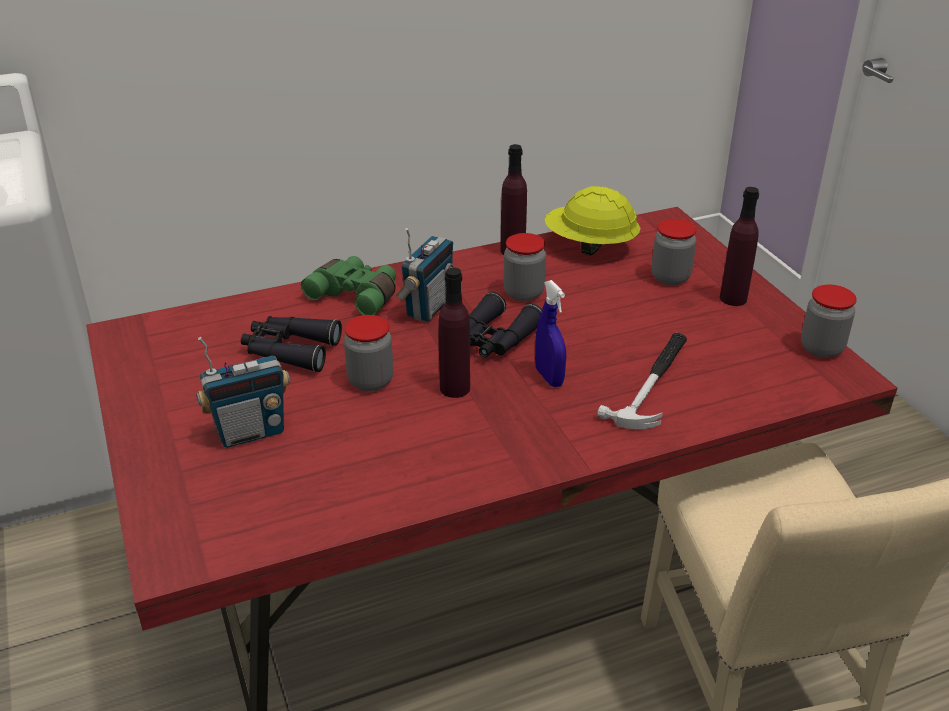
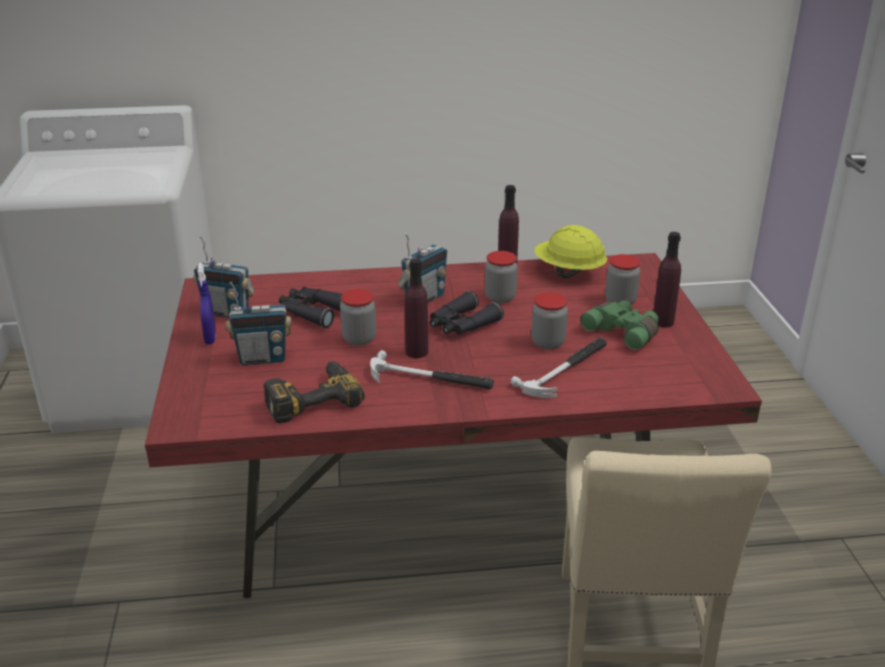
camera: 15 degrees right, 5 degrees down
green binoculars [301,256,396,315] -> green binoculars moved to [580,300,659,350]
blue spray bottle [535,280,566,387] -> blue spray bottle moved to [197,263,216,344]
jar [801,284,857,358] -> jar moved to [531,292,568,350]
none -> radio [193,236,255,318]
none -> power drill [264,361,365,423]
none -> hammer [370,350,494,390]

